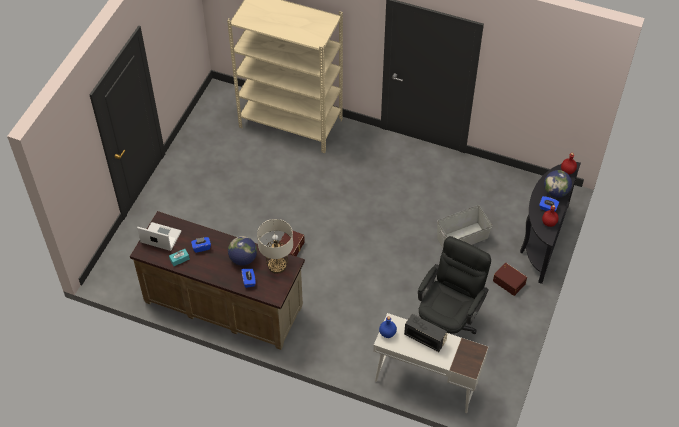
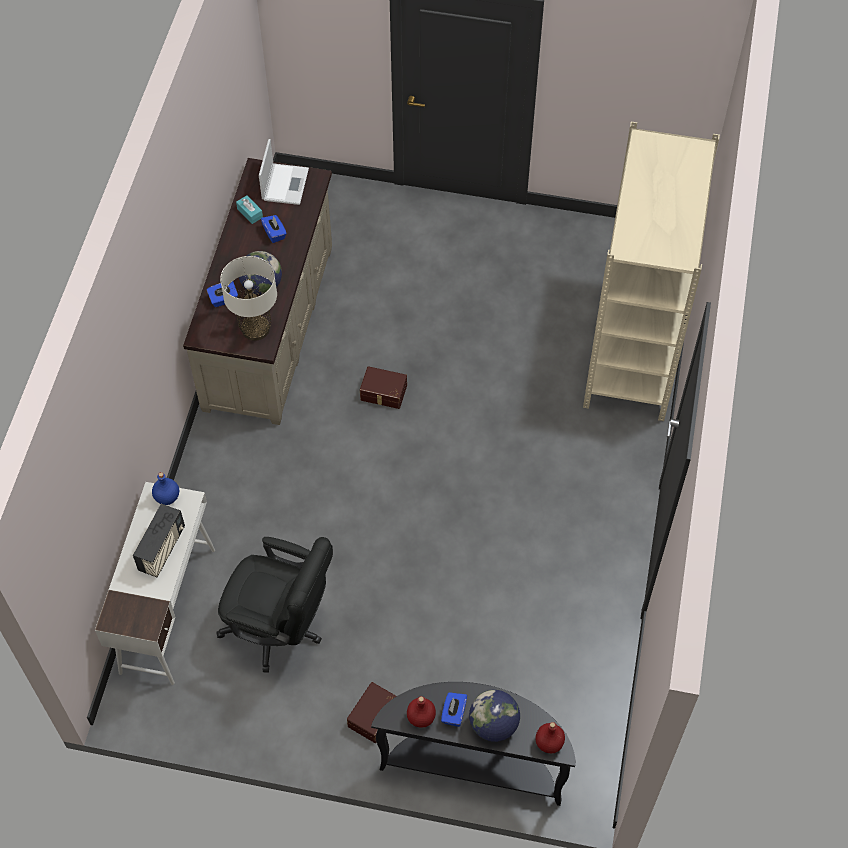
camera: 80 degrees right, 5 degrees up
grey storage box [437,205,493,247] -> none

